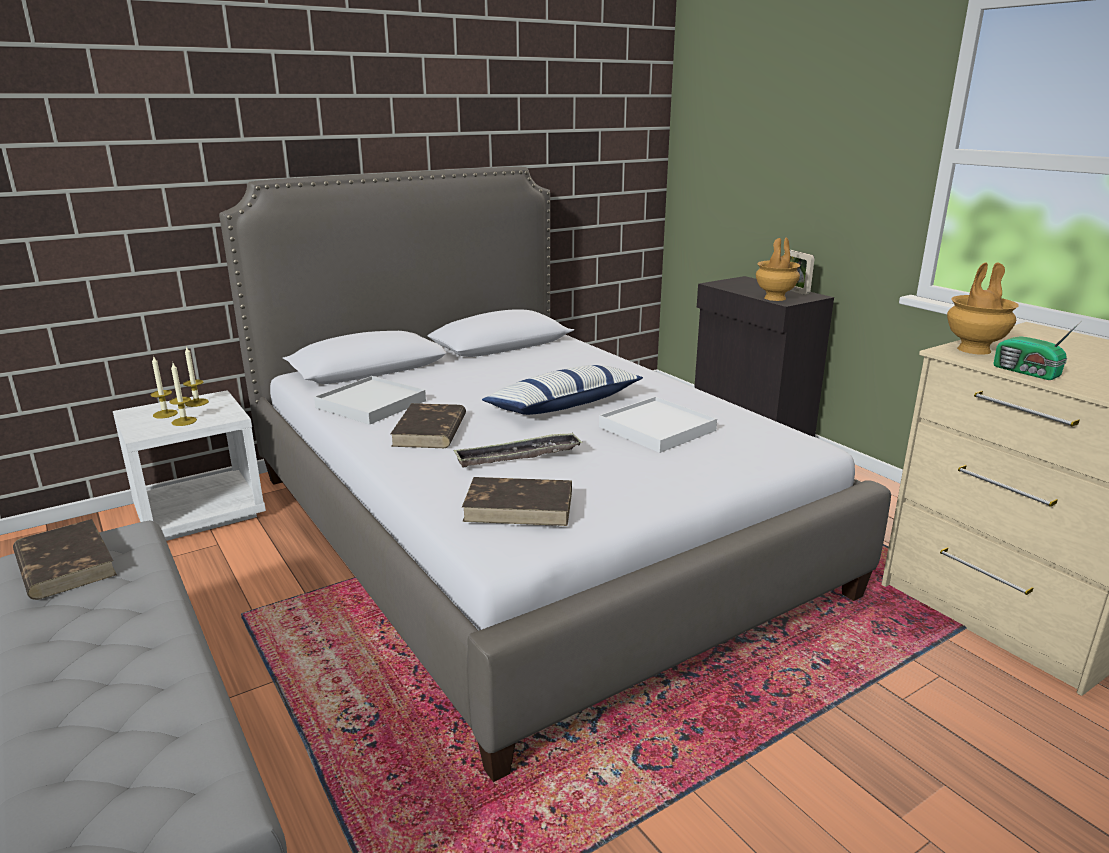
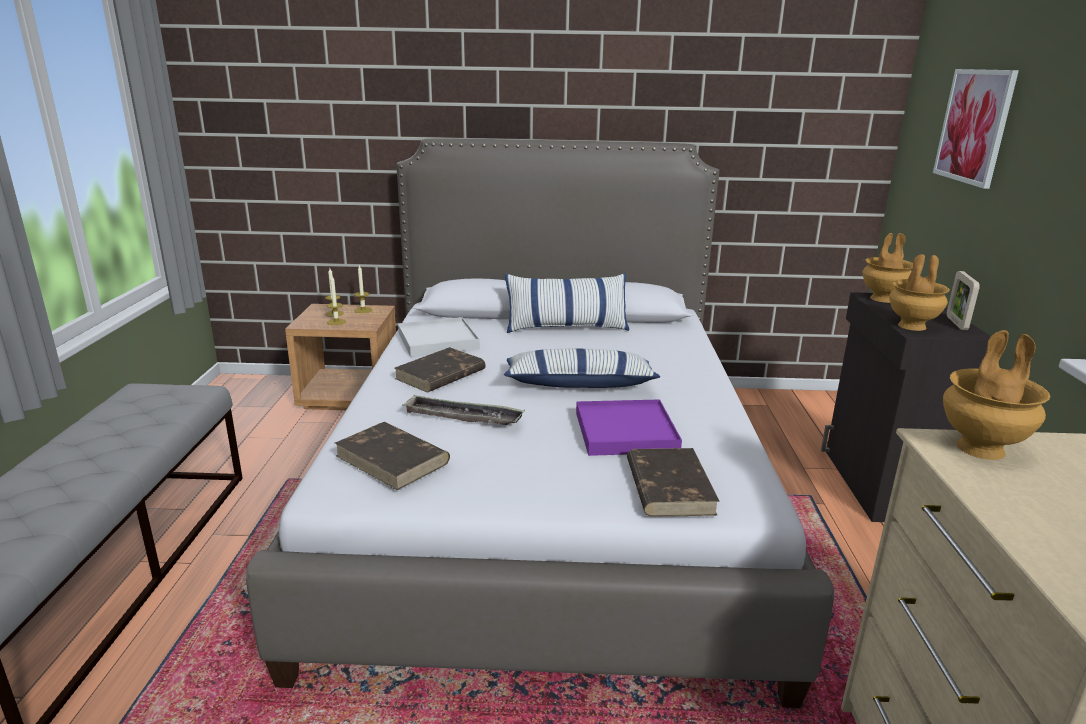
camera: 35 degrees right, 0 degrees up
brown book [13,519,117,600] -> brown book moved to [627,448,720,517]
white nightstand [113,390,266,541] -> brown nightstand [285,304,396,410]
white tray [599,397,717,453] -> purple tray [576,399,682,456]
radio [994,321,1082,380] -> none
none -> pillow [505,273,629,333]
none -> brown vase [862,233,913,303]
none -> picture [933,69,1019,189]

